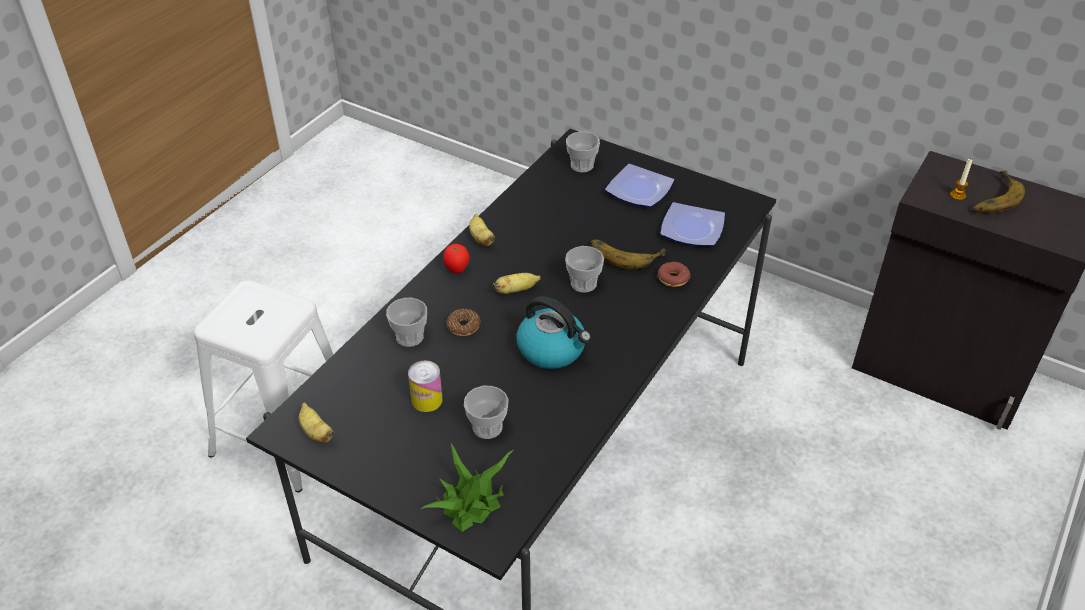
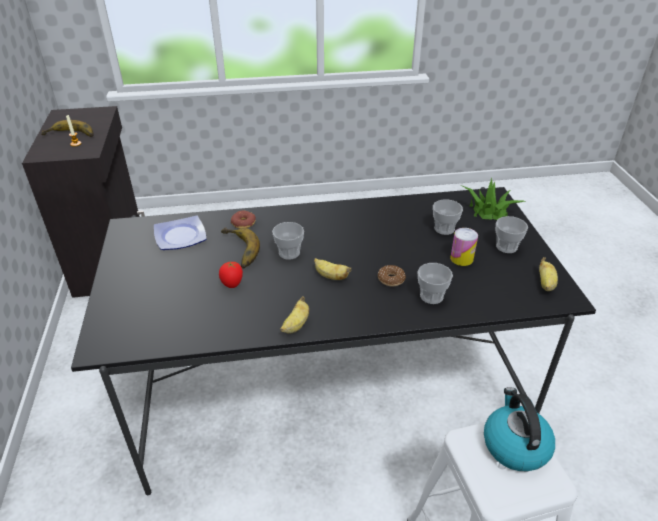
camera: 130 degrees left, 5 degrees down
tomato [443,244,470,274] -> tomato moved to [219,262,243,288]
kettle [516,296,591,369] -> kettle moved to [484,387,555,471]
cup [566,132,600,172] -> cup moved to [496,216,528,253]
plate [605,164,674,207] -> none

